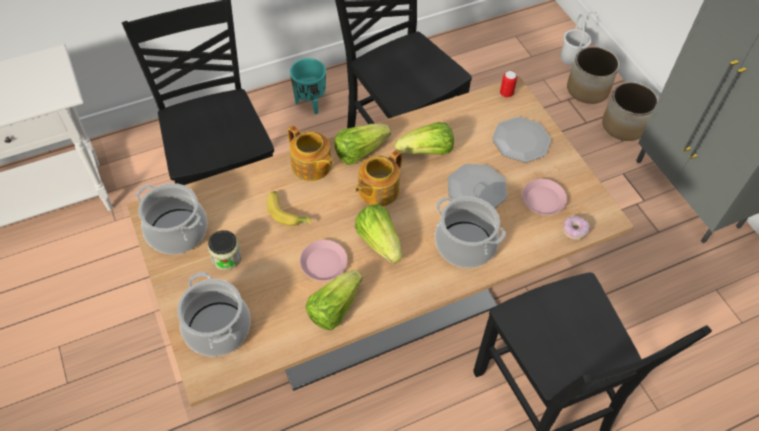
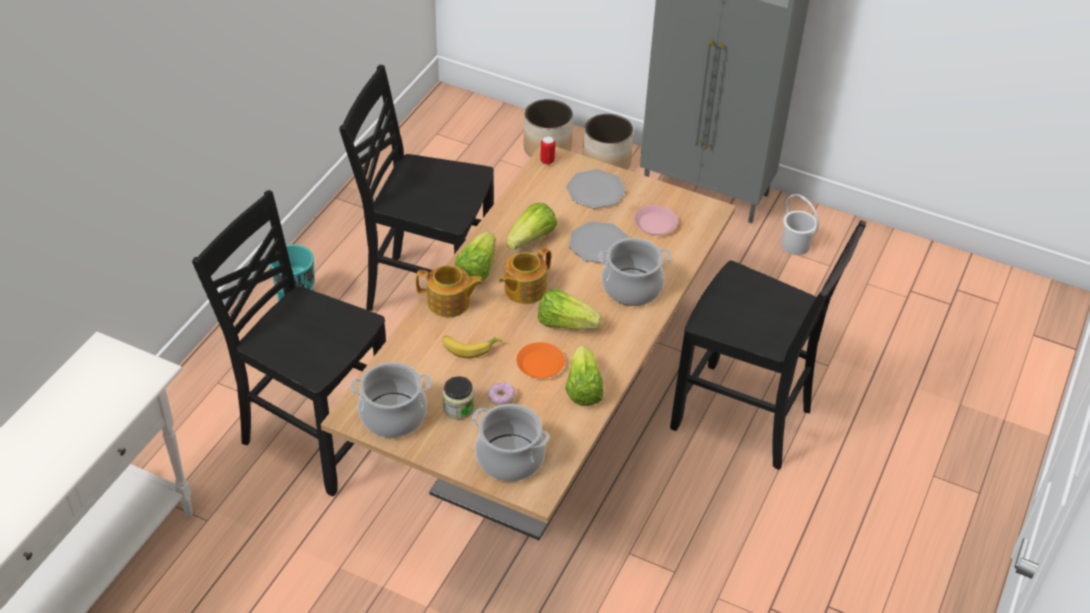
camera: 40 degrees left, 10 degrees down
pink plate [300,240,348,281] -> orange plate [516,342,565,378]
teapot [355,150,402,206] -> teapot turned 45 degrees clockwise [499,247,551,304]
white bucket [560,14,591,66] -> white bucket moved to [781,194,819,255]
donut [563,216,590,240] -> donut moved to [488,382,515,406]

